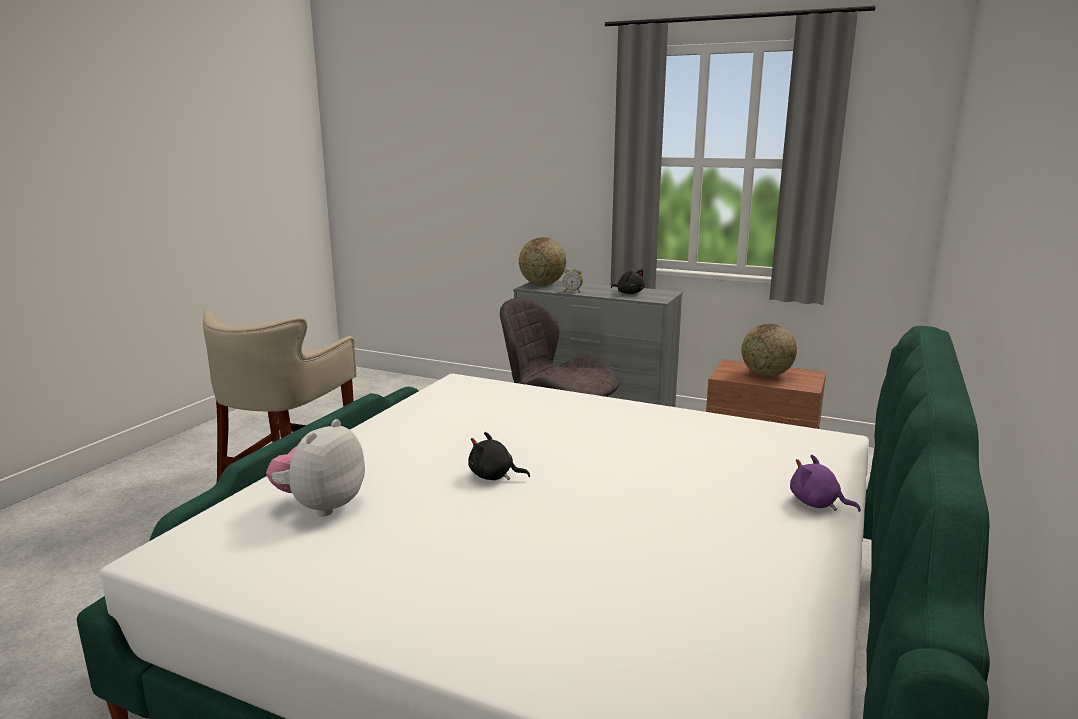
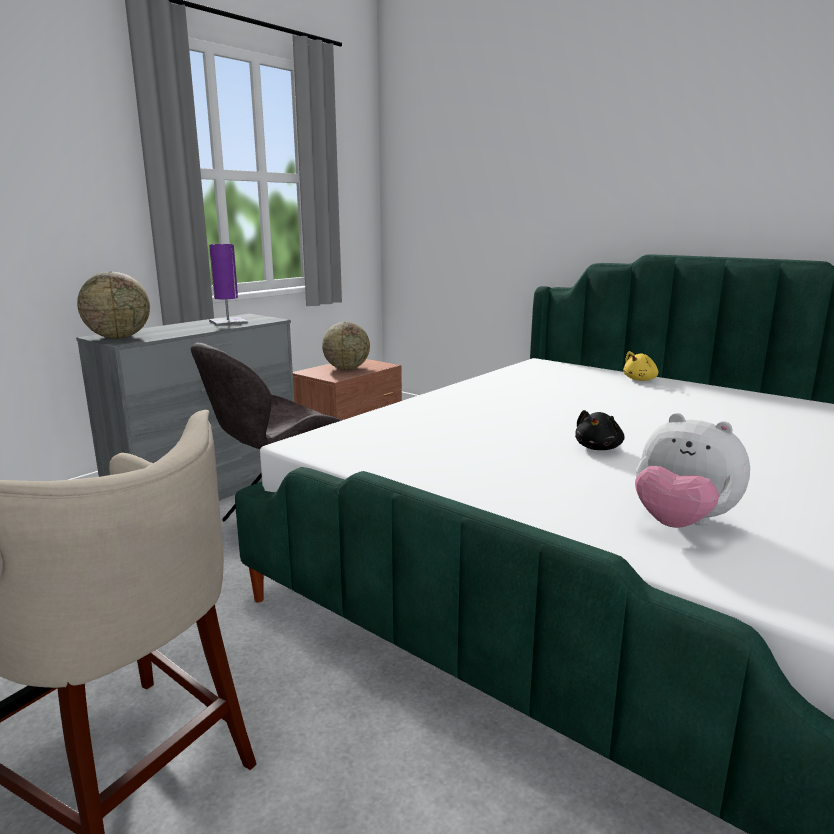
camera: 75 degrees left, 0 degrees up
alarm clock [563,268,583,293] -> none
black plush toy [611,269,645,294] -> purple table lamp [209,244,248,326]
purple plush toy [790,455,861,512] -> yellow plush toy [623,351,658,381]

